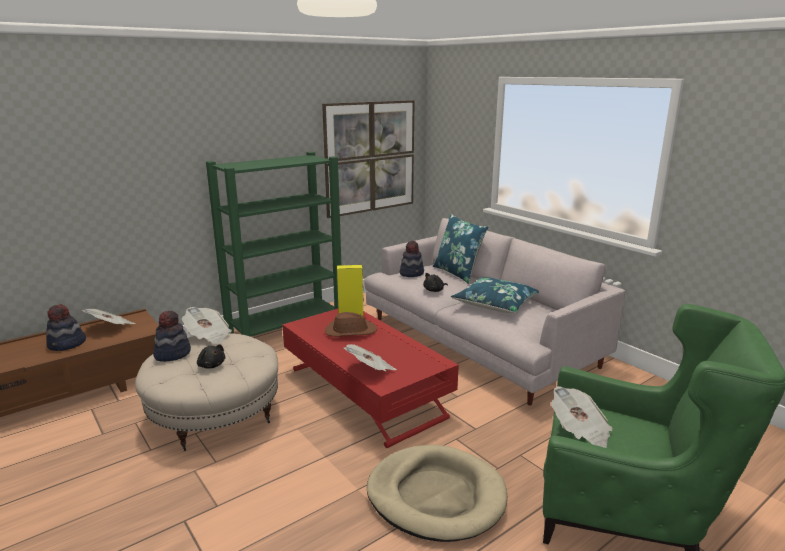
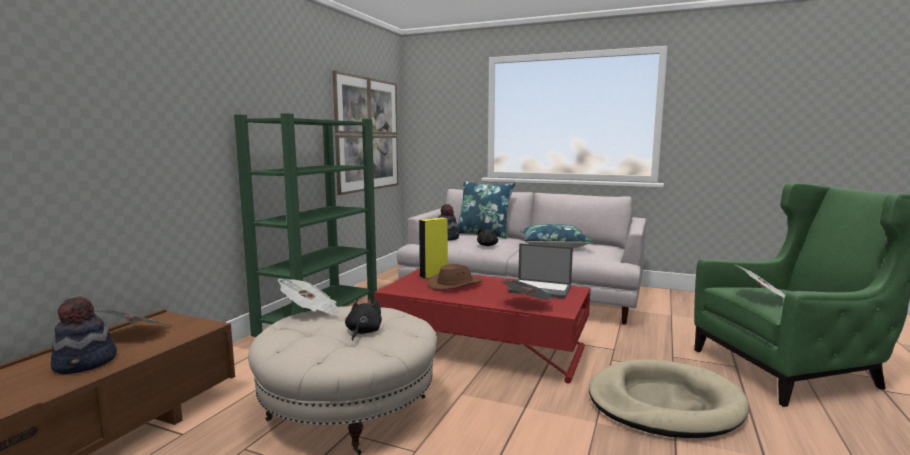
camera: 30 degrees left, 10 degrees down
hat [153,311,191,362] -> none
black plush toy [197,345,225,369] -> black plush toy turned 90 degrees counterclockwise [345,299,382,341]
none -> laptop [508,243,573,299]

